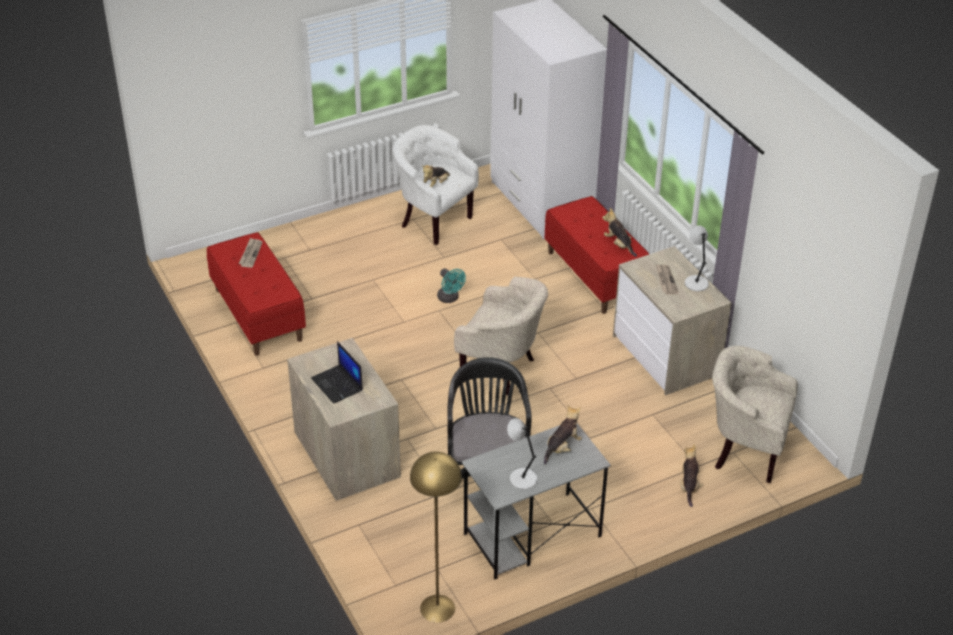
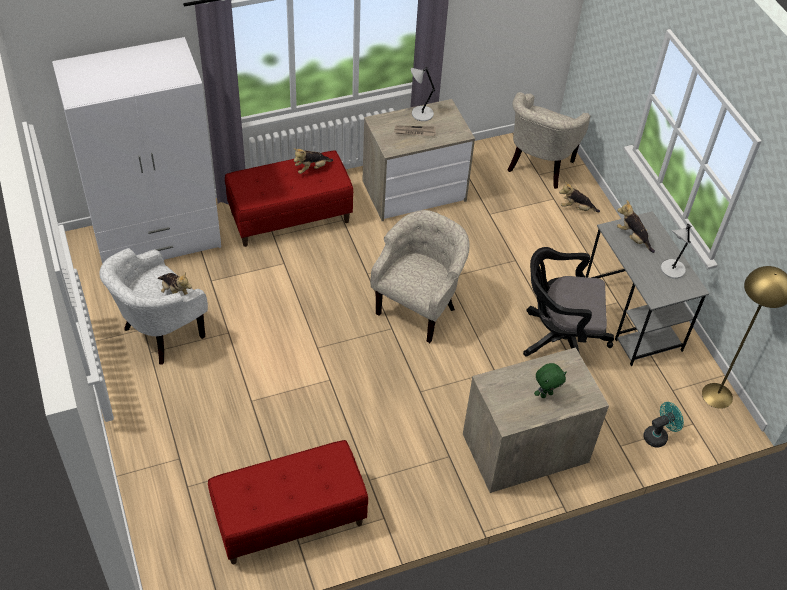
camera: 85 degrees left, 10 degrees up
newspaper [239,238,263,268] -> none
laptop [311,341,363,404] -> green plush toy [534,363,566,398]
turquoise fan [437,268,466,303] -> turquoise fan moved to [643,402,684,448]

